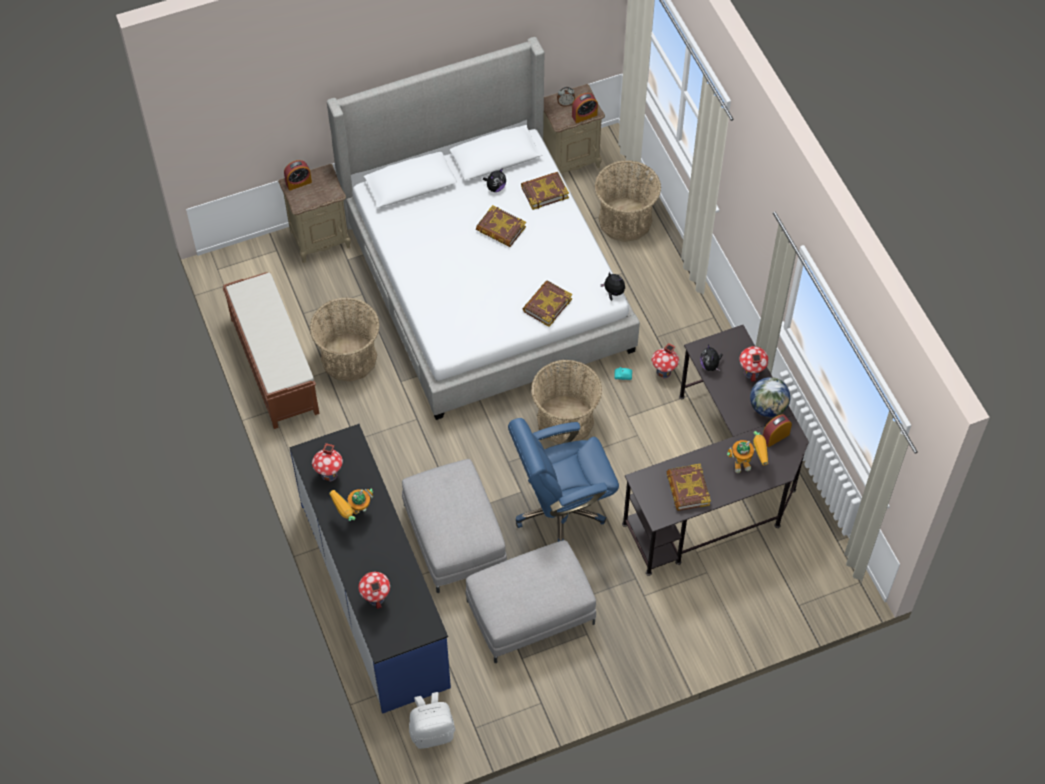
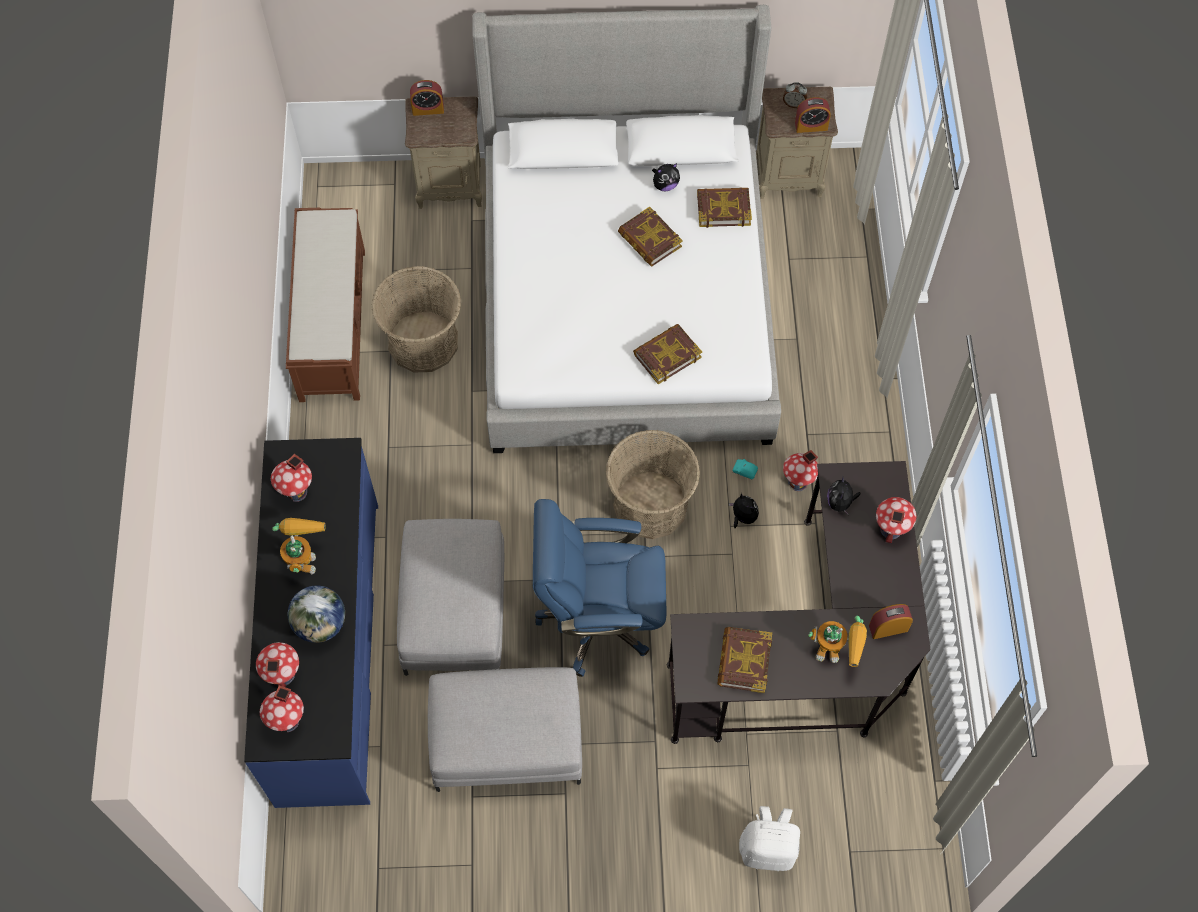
camera: 20 degrees right, 5 degrees up
toy robot [329,489,373,521] -> toy robot turned 105 degrees clockwise [272,518,325,574]
white backpack [409,692,455,749] -> white backpack moved to [739,806,800,871]
basket [595,160,661,242] -> none
plush toy [601,272,625,301] -> plush toy moved to [729,493,759,528]
globe [750,377,790,417] -> globe moved to [288,585,345,643]
none -> toy house [260,686,304,732]

